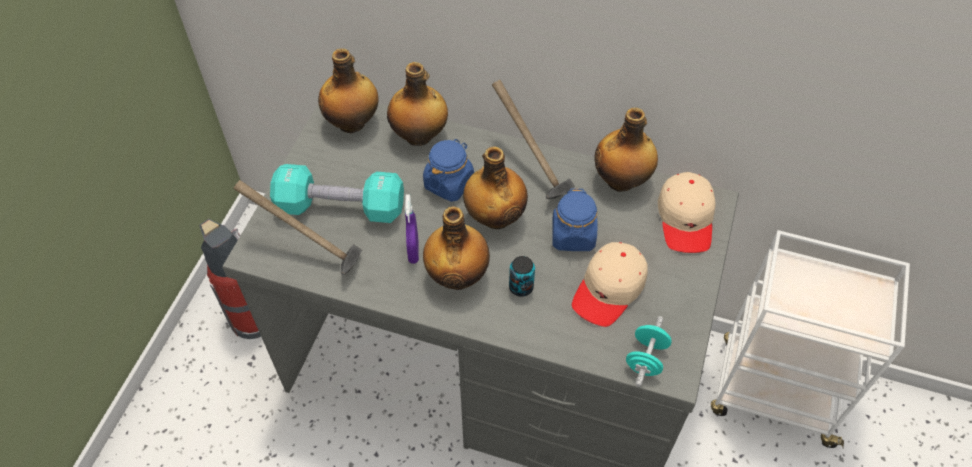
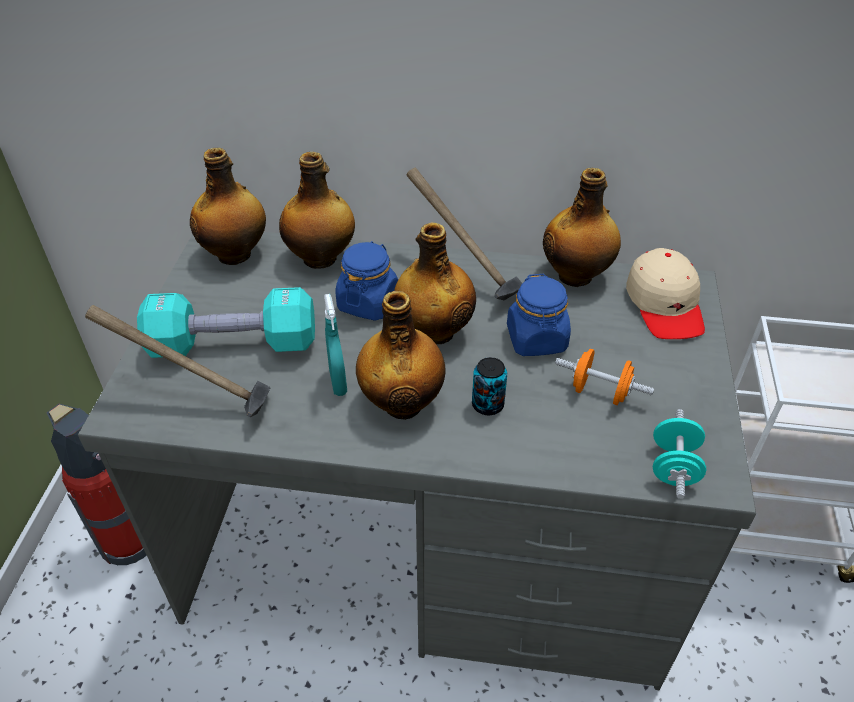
camera: 10 degrees left, 10 degrees down
purple spray bottle [405,194,419,264] -> turquoise spray bottle [324,294,347,396]
beige cap [572,242,648,327] -> orange dumbbell [555,349,654,405]

